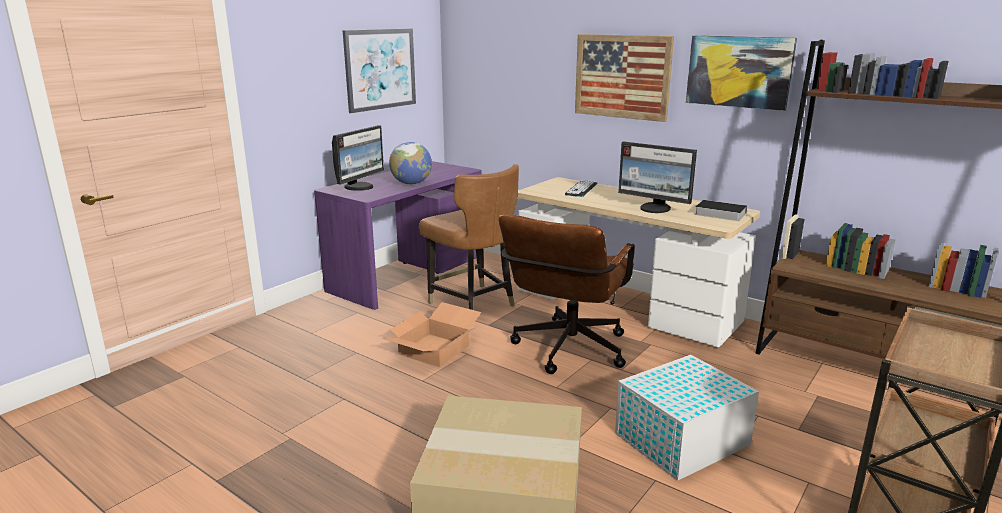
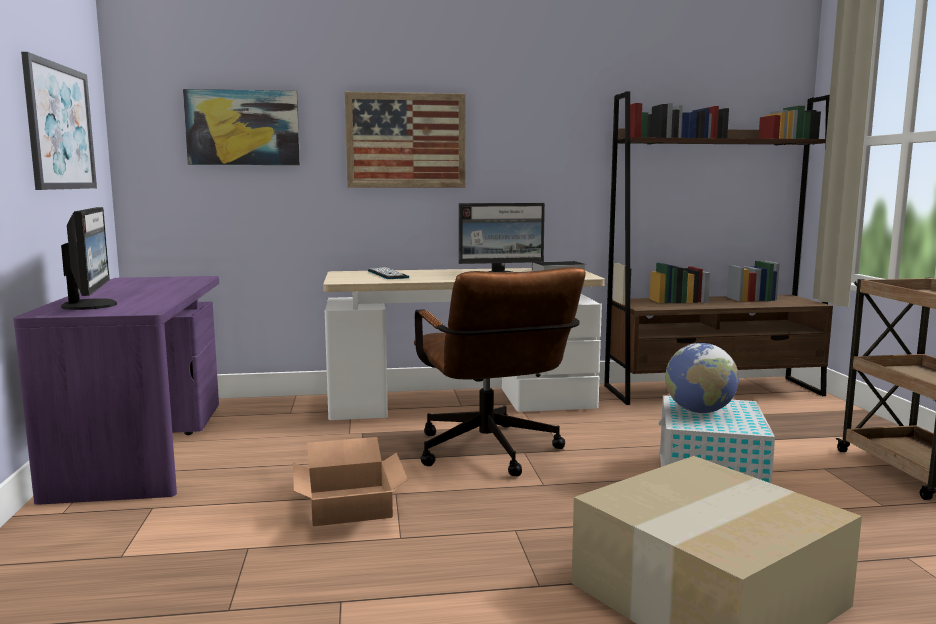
camera: 45 degrees left, 10 degrees down
globe [389,142,432,185] -> globe moved to [665,343,739,413]
brown chair [419,164,519,310] -> none
picture [686,36,797,111] -> picture moved to [183,89,300,165]

